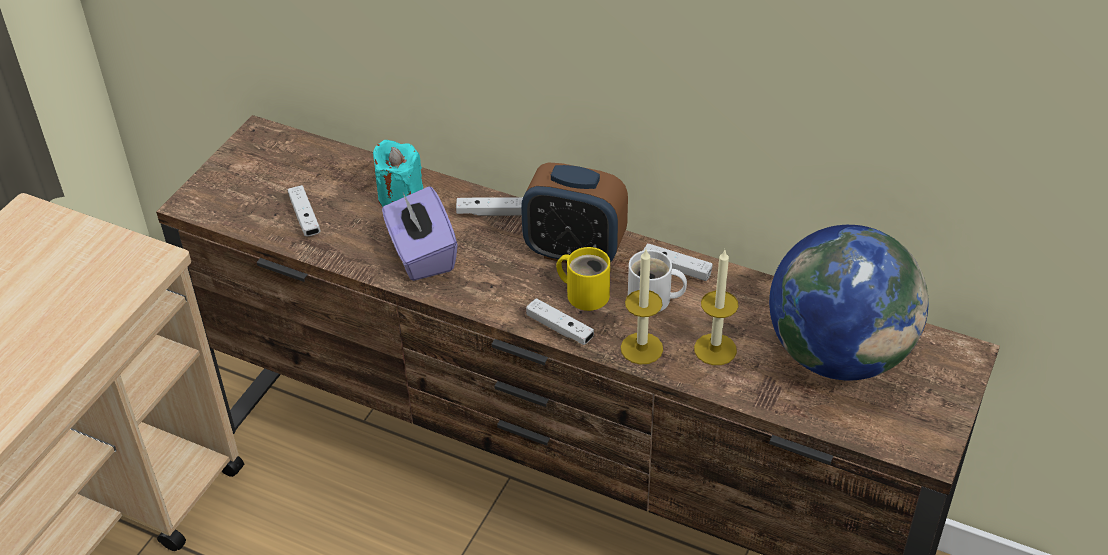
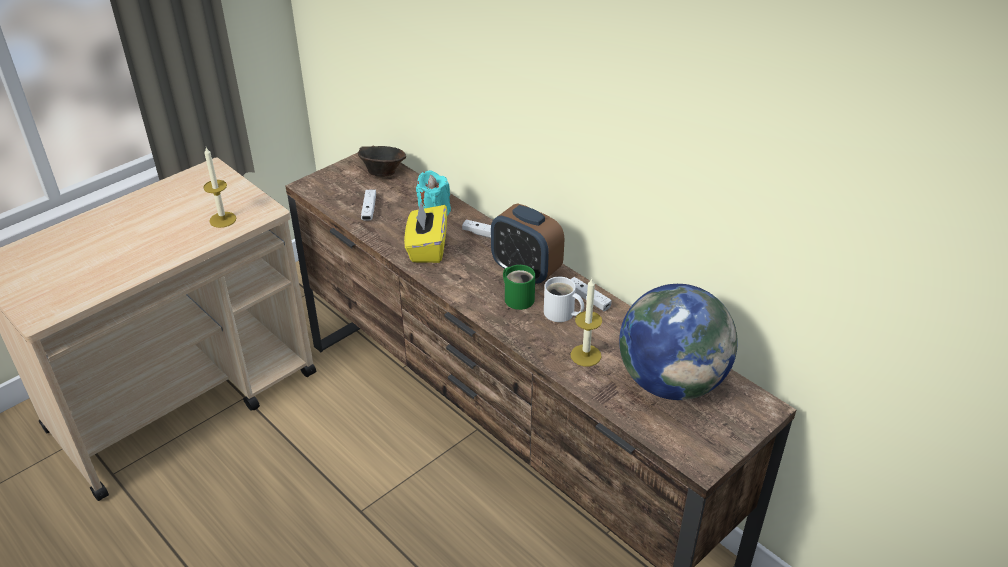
camera: 20 degrees right, 5 degrees down
purple tissue box [382,186,457,281] -> yellow tissue box [404,203,447,263]
white game controller [526,298,594,345] -> none
yellow mug [556,247,610,311] -> green mug [503,265,535,310]
candle [621,249,663,365] -> candle moved to [203,147,236,228]
none -> brown bowl [358,146,406,176]

